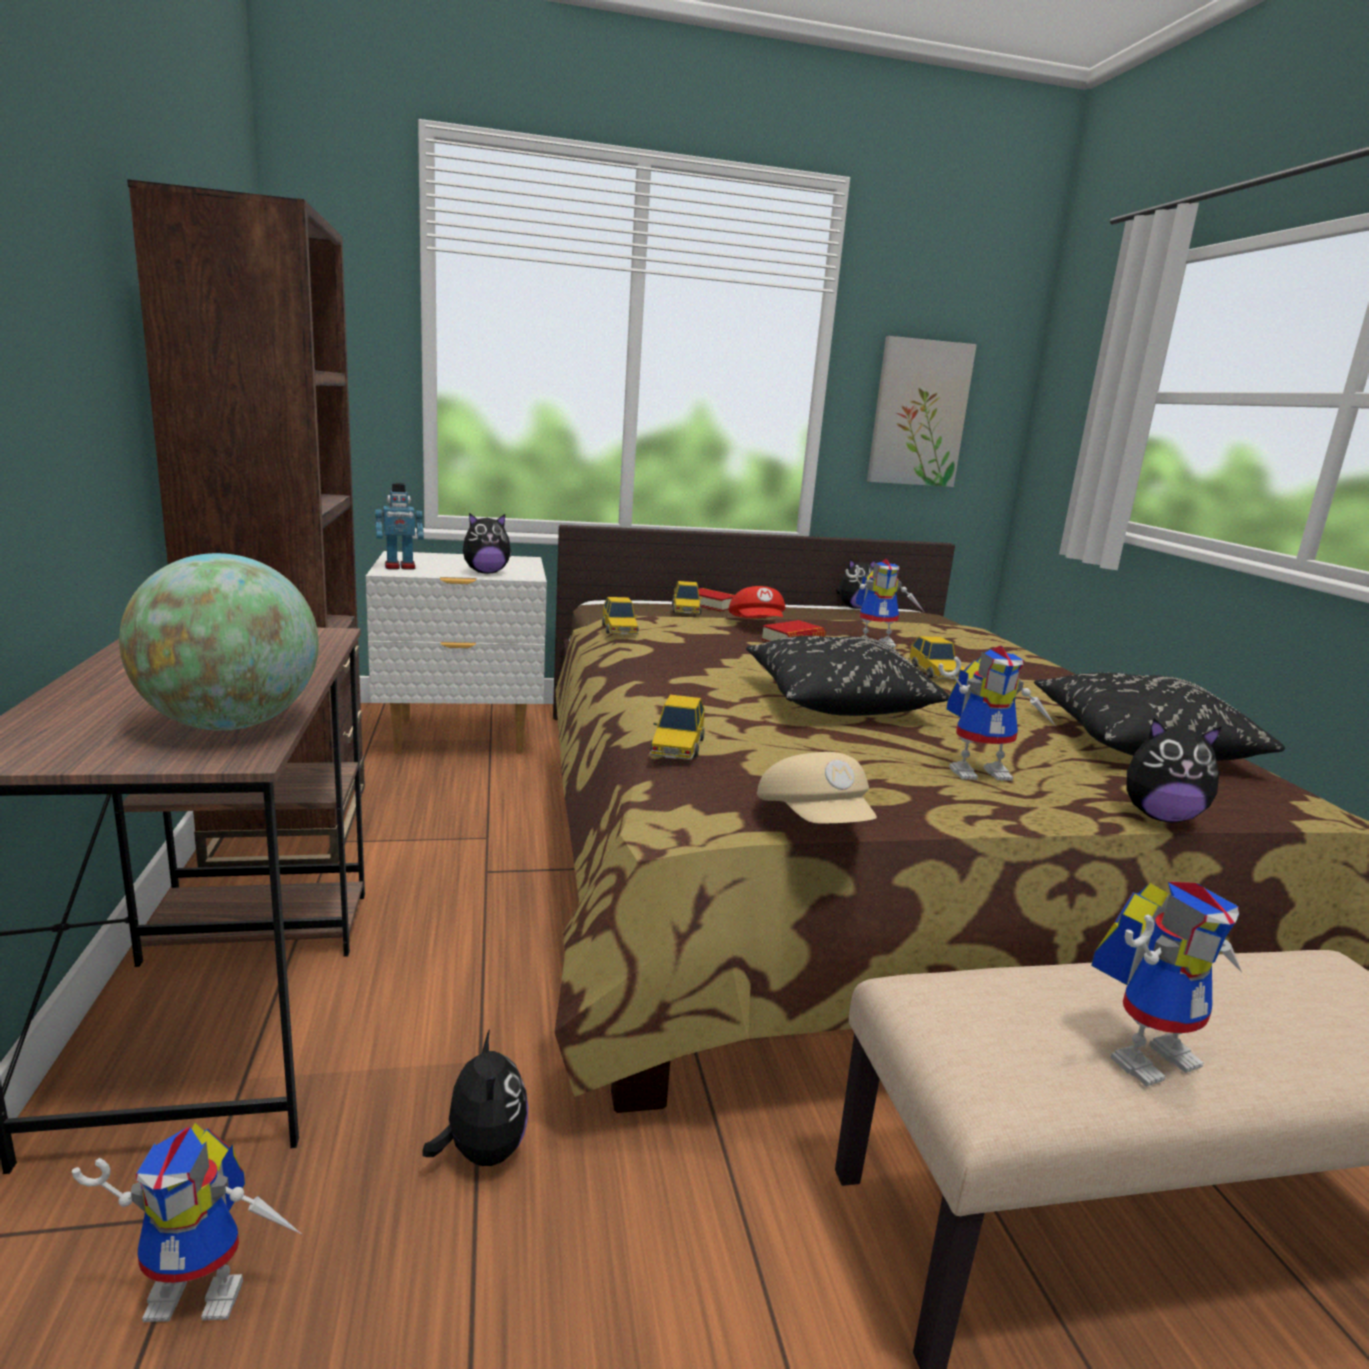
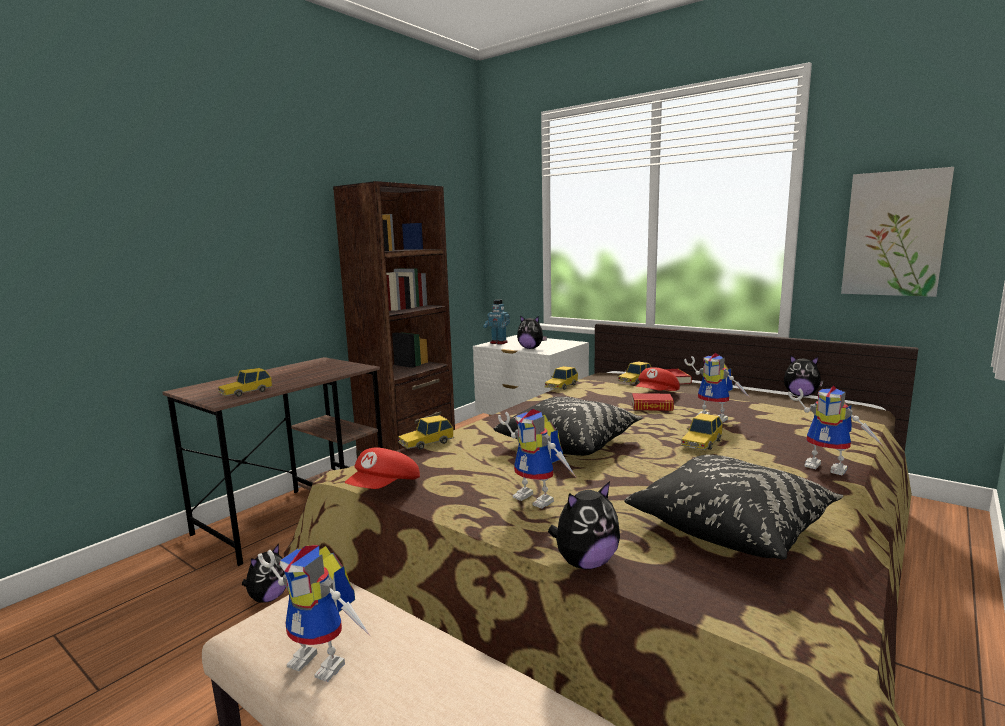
camera: 50 degrees right, 5 degrees down
toy robot [72,1122,303,1322] -> toy robot moved to [788,385,883,476]
globe [119,553,319,731] -> toy car [218,368,273,397]
beige cap [757,752,877,823] -> red cap [345,447,420,489]
plush toy [1127,718,1222,823] -> plush toy turned 90 degrees counterclockwise [548,481,620,570]

